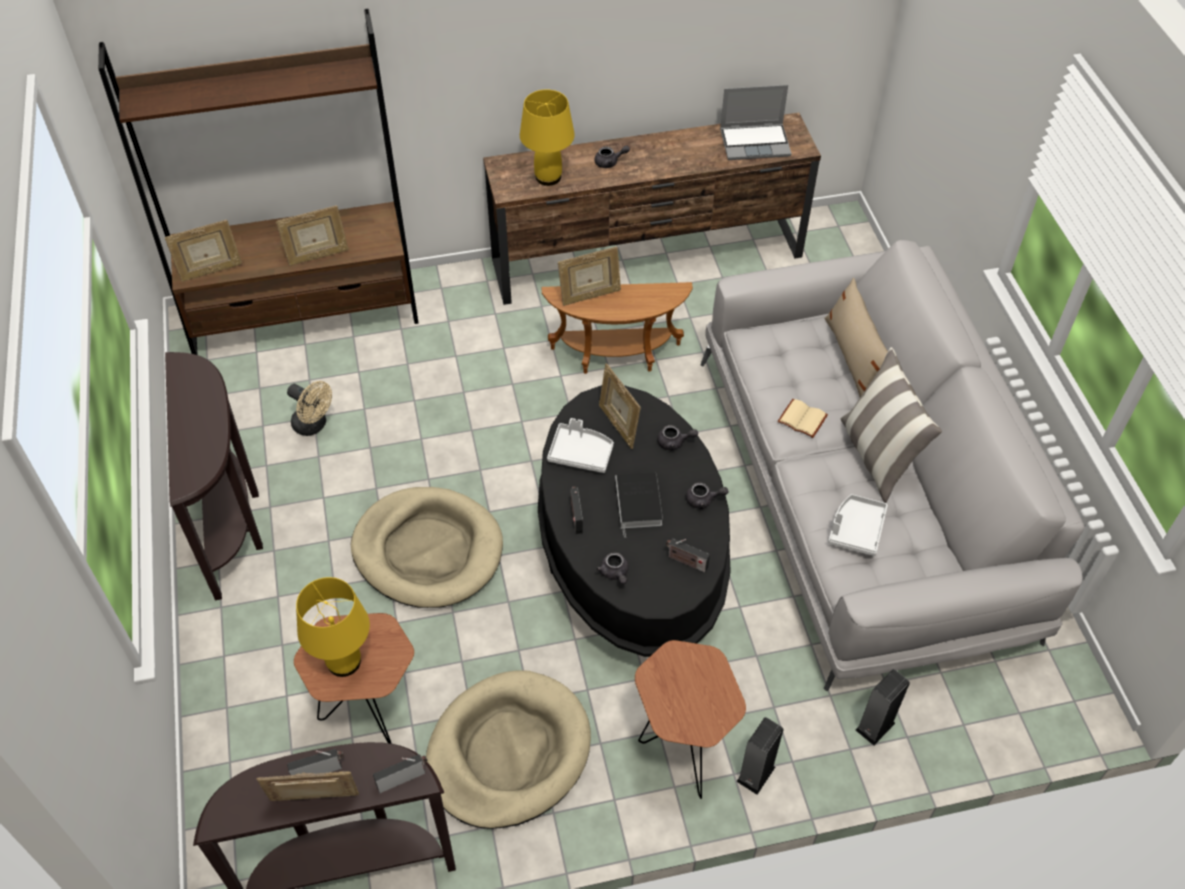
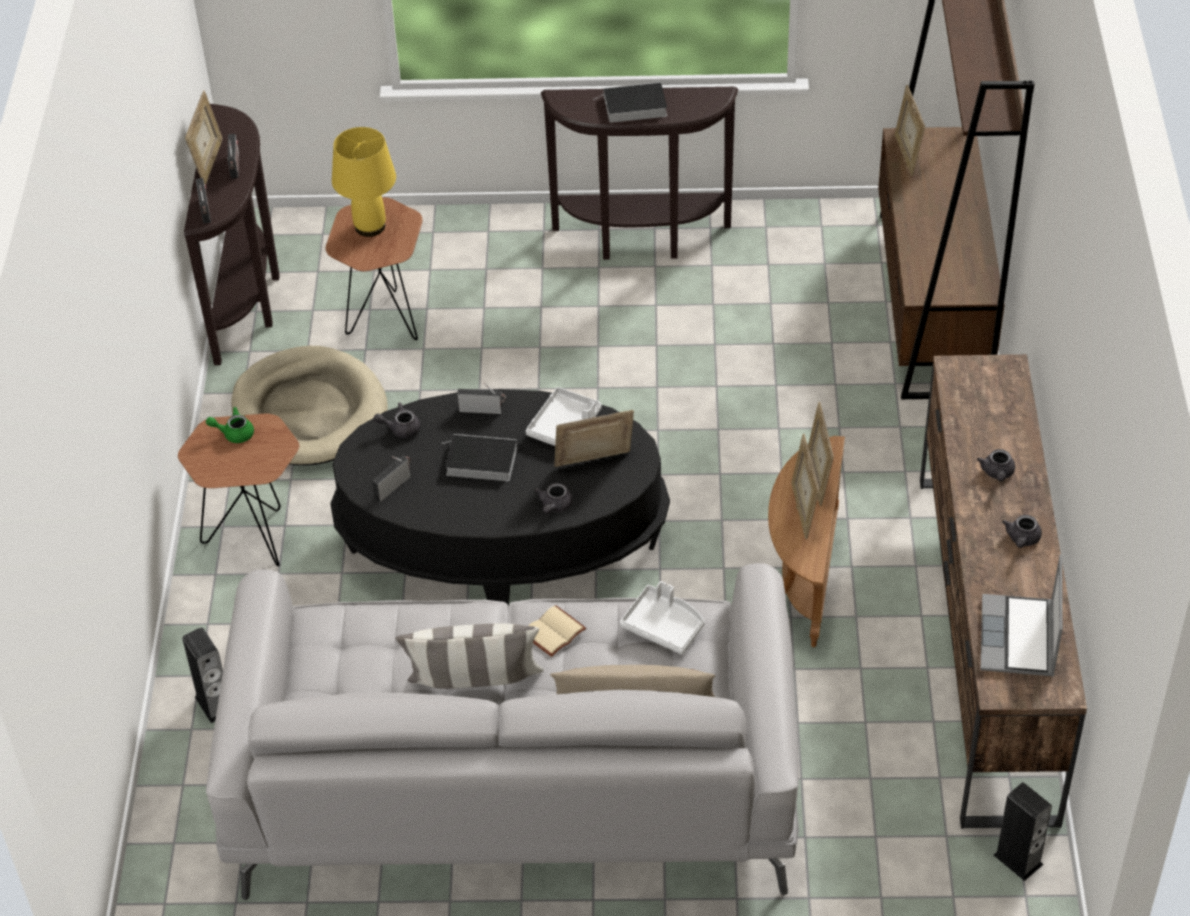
camera: 105 degrees right, 5 degrees down
picture frame [276,205,349,266] -> picture frame moved to [791,434,819,539]
beige fan [287,381,332,436] -> none
beige dog bed [351,487,503,608] -> none
yellow table lamp [520,90,575,186] -> none
grey teapot [686,483,729,509] -> grey teapot moved to [1002,515,1042,548]
speaker [736,717,784,795] -> speaker moved to [993,782,1052,881]
white tray [828,494,888,556] -> white tray moved to [620,581,705,654]
none -> green teapot [206,407,254,443]
none -> book [594,82,667,123]

